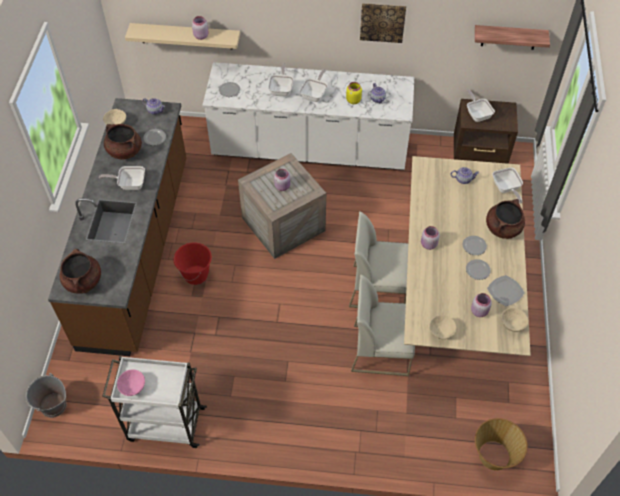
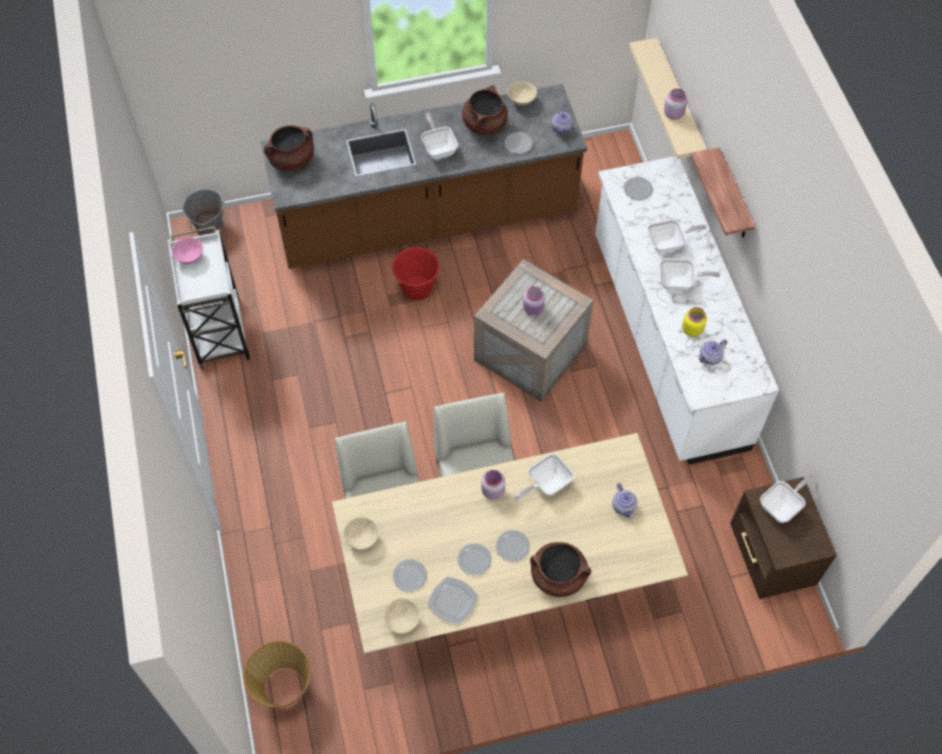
camera: 70 degrees right, 5 degrees up
picture [360,3,406,43] -> none
pink jar [471,293,492,317] -> plate [393,559,427,592]
shelf [475,25,550,50] -> shelf moved to [691,147,755,238]
frying pan [492,167,523,204] -> frying pan moved to [514,454,574,501]

